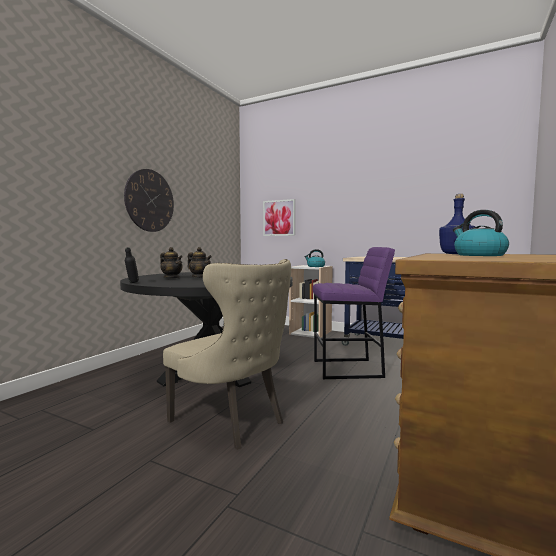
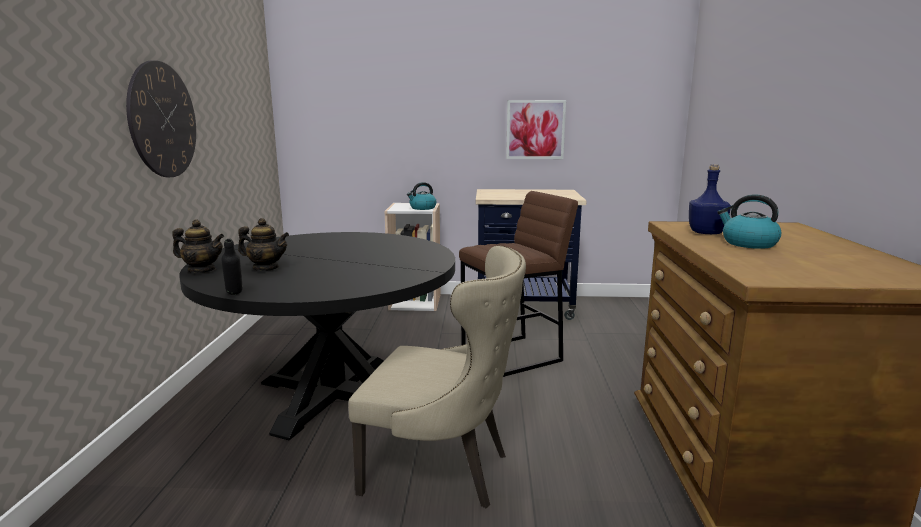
camera: 25 degrees left, 10 degrees up
teapot [187,247,212,278] -> teapot moved to [172,220,224,273]
picture [263,199,295,236] -> picture moved to [506,100,566,159]
purple stool [313,247,395,379] -> brown stool [459,191,578,377]

